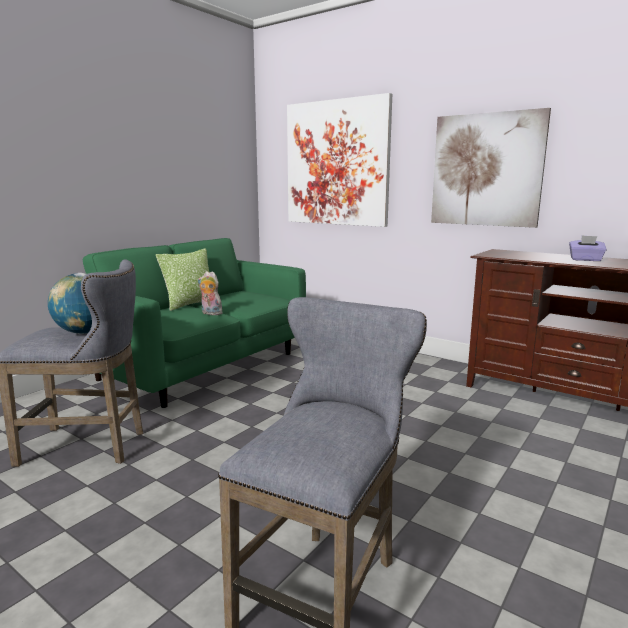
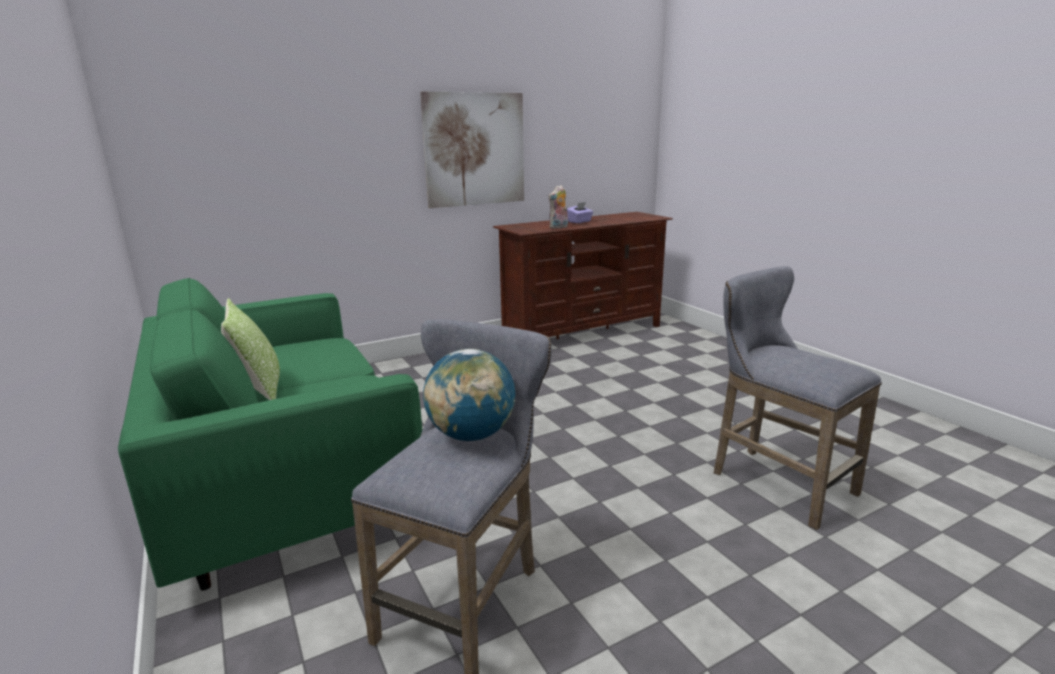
camera: 65 degrees left, 5 degrees up
plush toy [198,271,223,315] -> plush toy moved to [548,185,568,229]
picture [287,93,392,227] -> none

